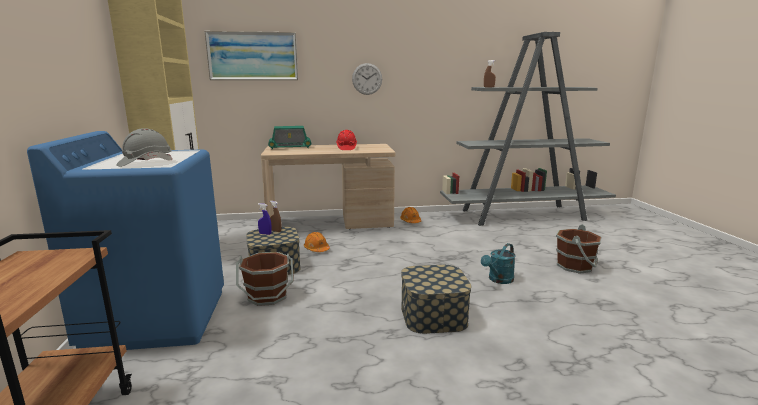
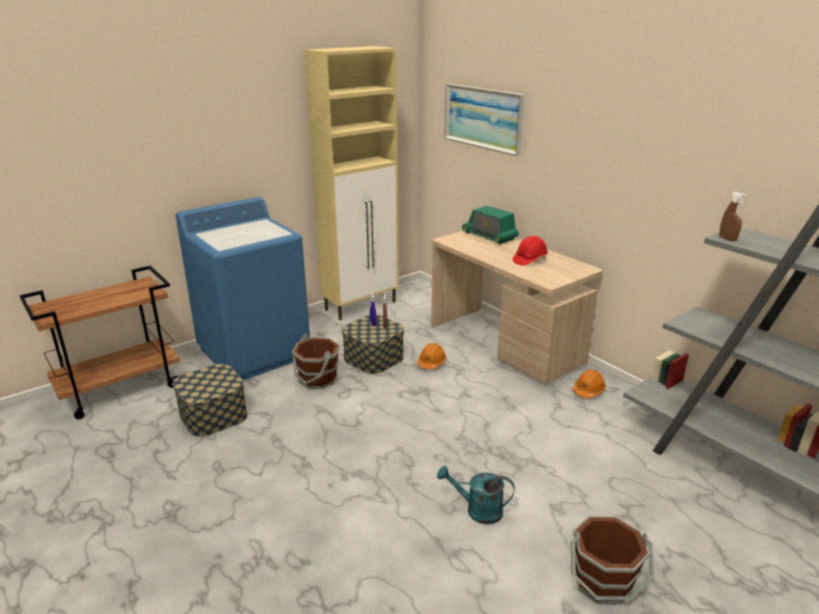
camera: 60 degrees right, 10 degrees up
grey hard hat [116,128,173,167] -> none
wall clock [352,63,382,95] -> none
storage box [401,265,472,334] -> storage box moved to [173,364,247,437]

